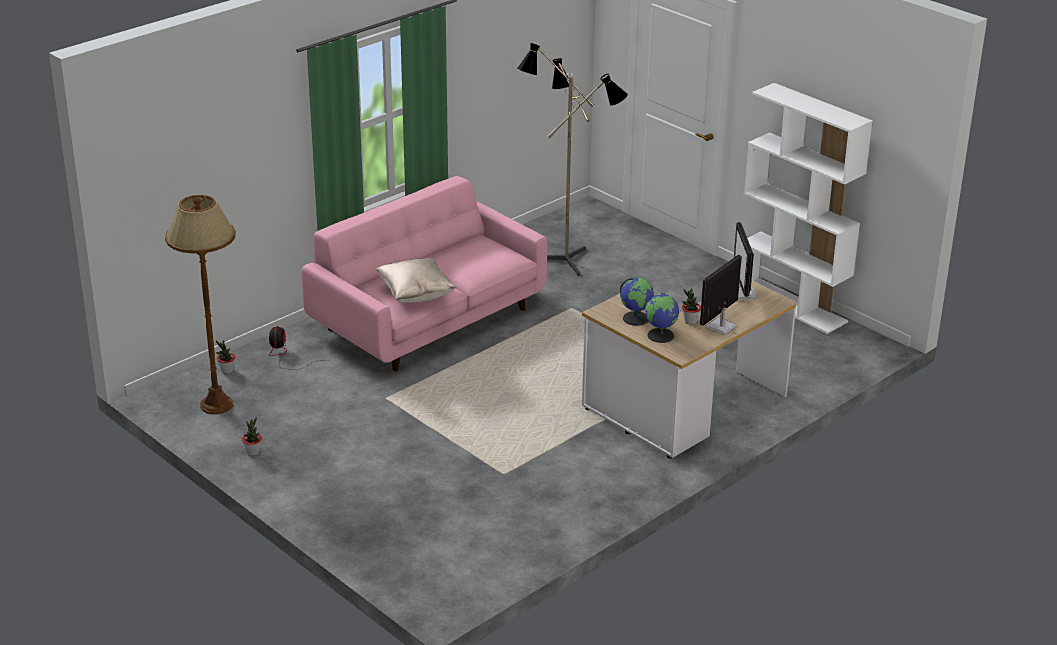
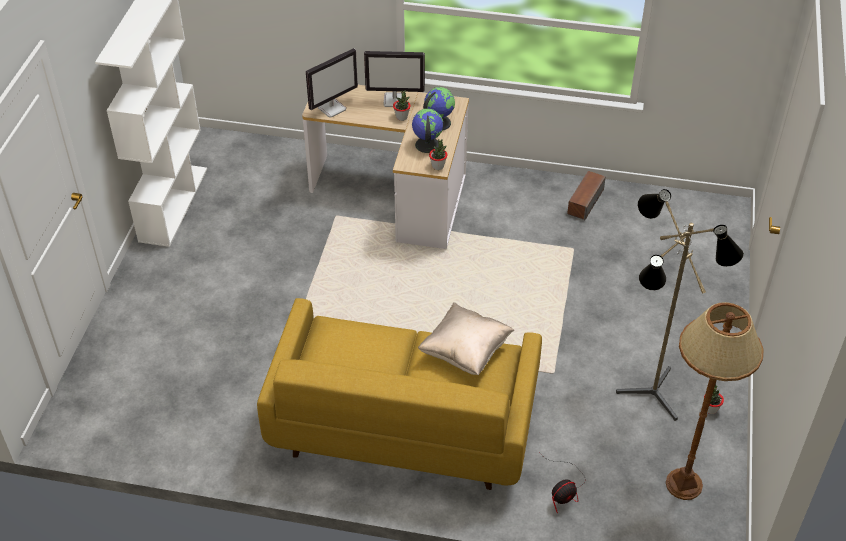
camera: 125 degrees left, 15 degrees up
potted plant [216,340,235,374] -> potted plant moved to [429,139,448,170]
pink sofa [302,176,547,372] -> yellow sofa [257,298,542,490]
floor lamp [517,43,628,276] -> floor lamp moved to [616,189,744,421]
none -> speaker [567,171,606,220]

